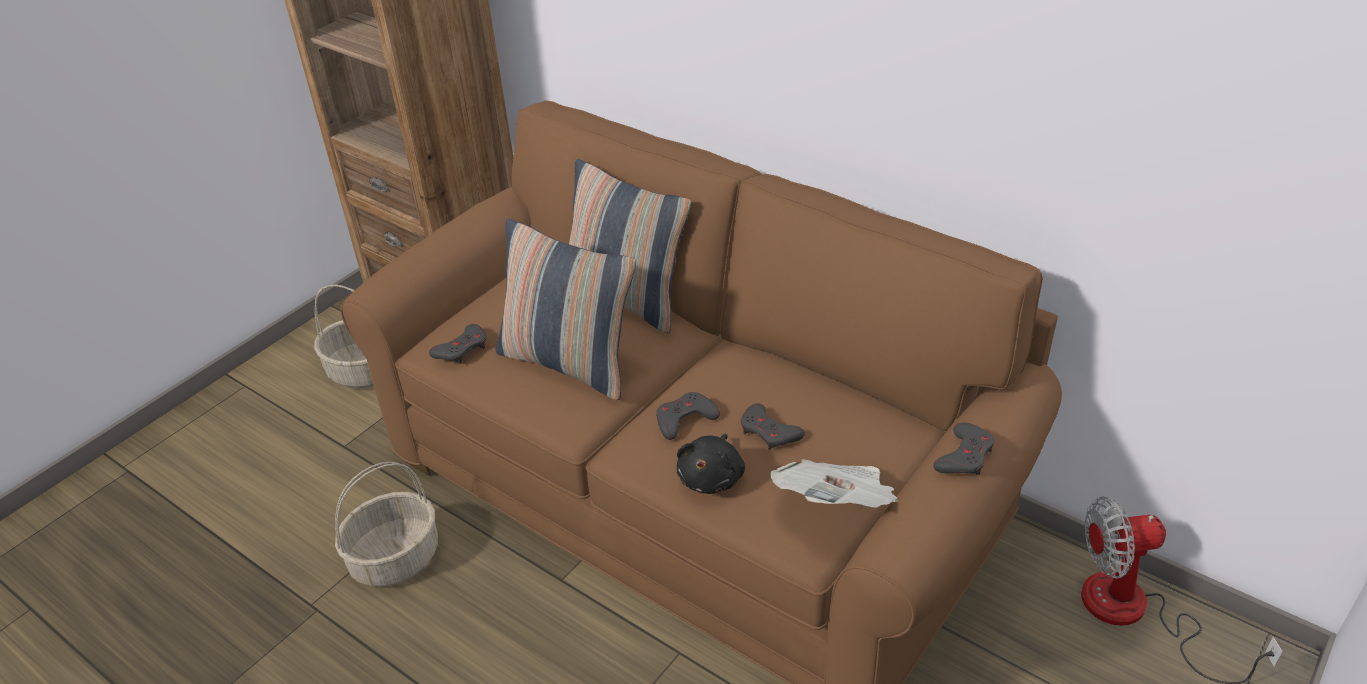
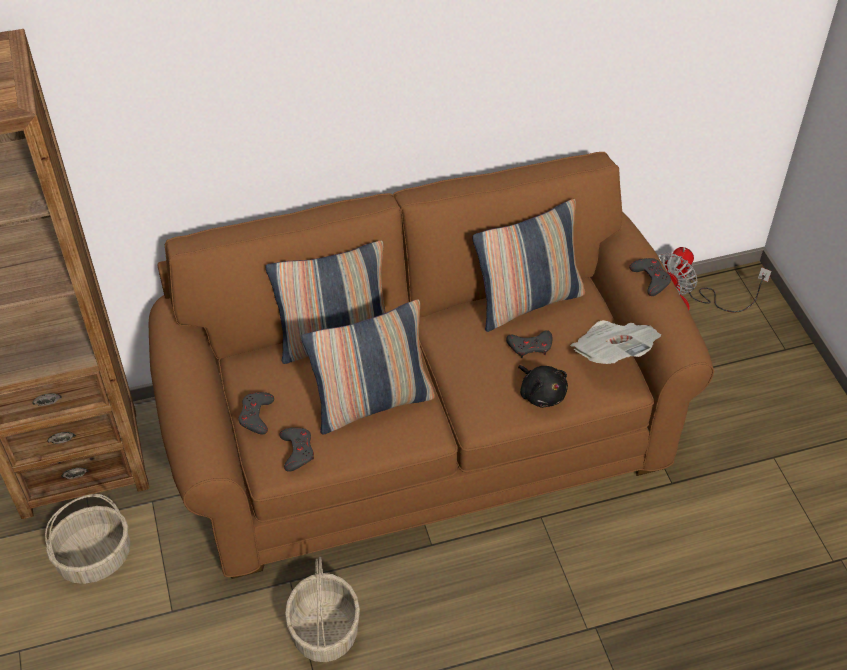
camera: 55 degrees left, 10 degrees up
grey game controller [656,392,720,440] -> grey game controller moved to [238,392,274,435]
none -> pillow [472,199,585,332]

